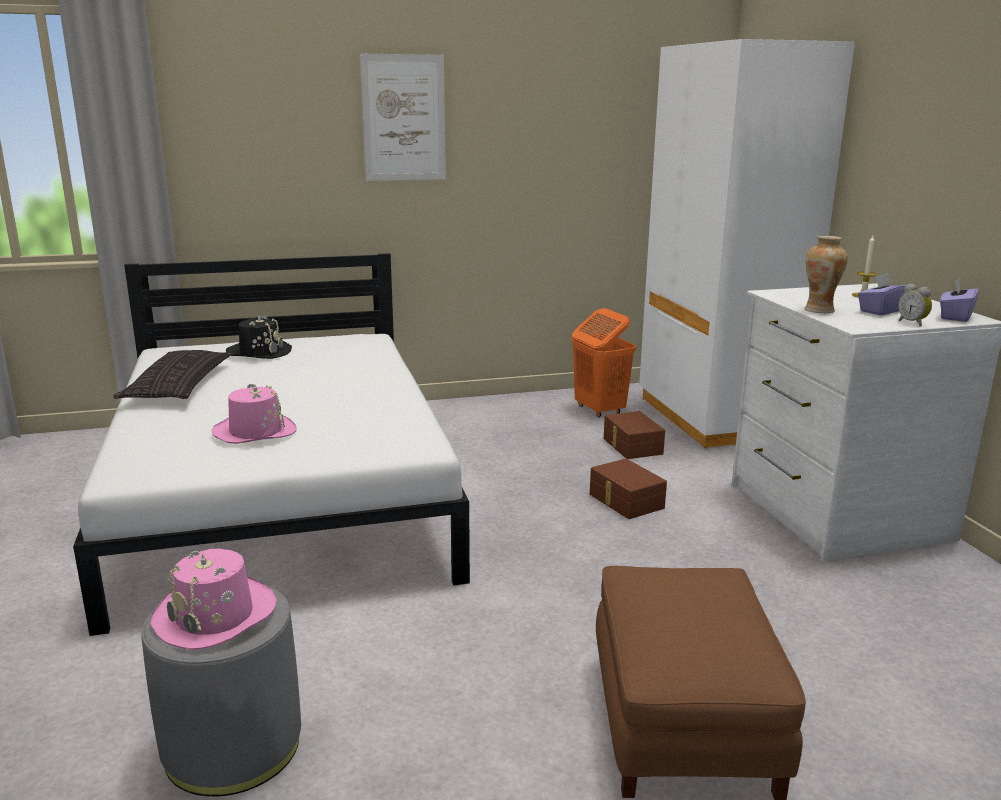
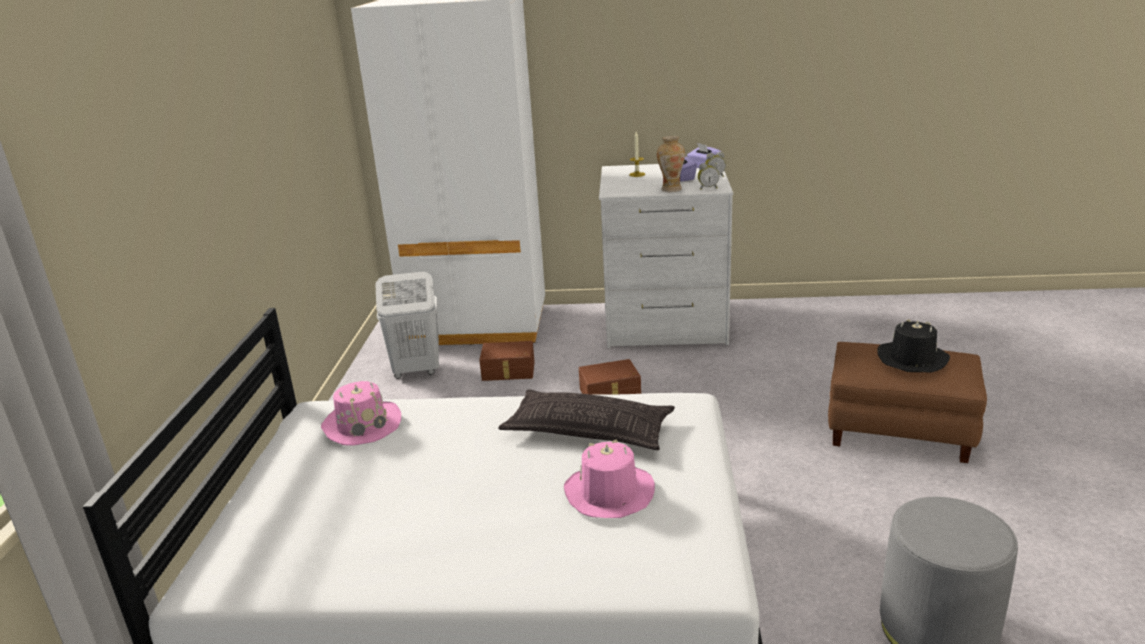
camera: 70 degrees left, 5 degrees up
pillow [114,350,231,399] -> pillow moved to [498,389,675,450]
pink hat [150,549,277,650] -> pink hat moved to [321,381,401,446]
black hat [226,316,292,359] -> black hat moved to [877,319,950,373]
picture [360,54,446,181] -> none
orange laundry basket [572,308,636,418] -> white laundry basket [375,272,439,379]
none -> alarm clock [698,162,719,190]

